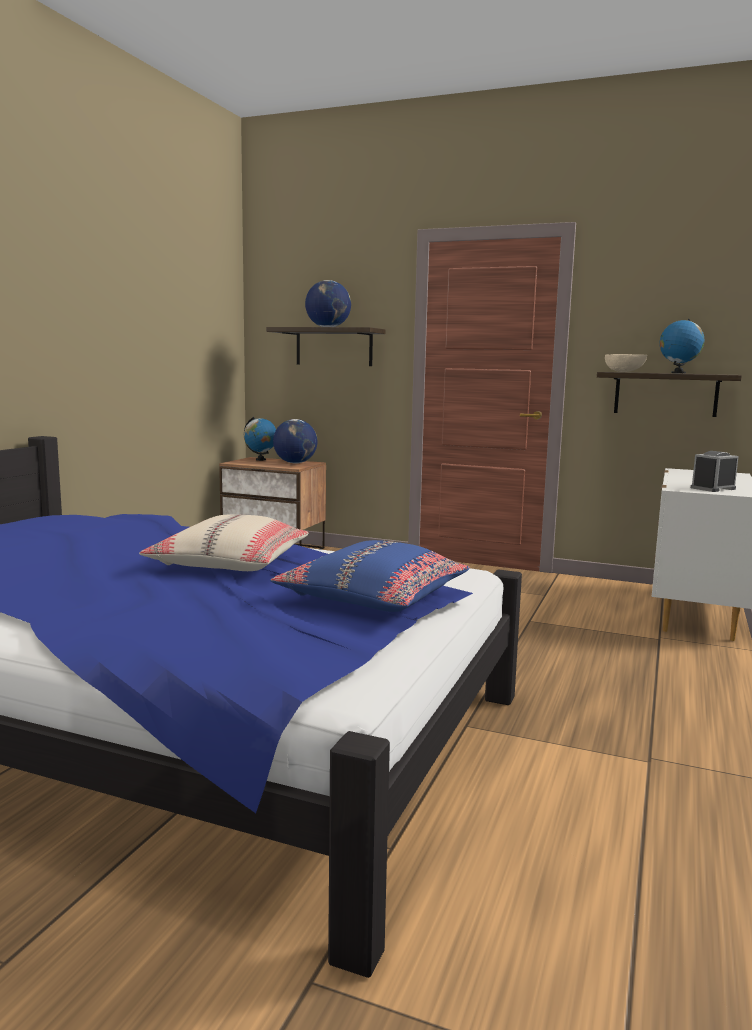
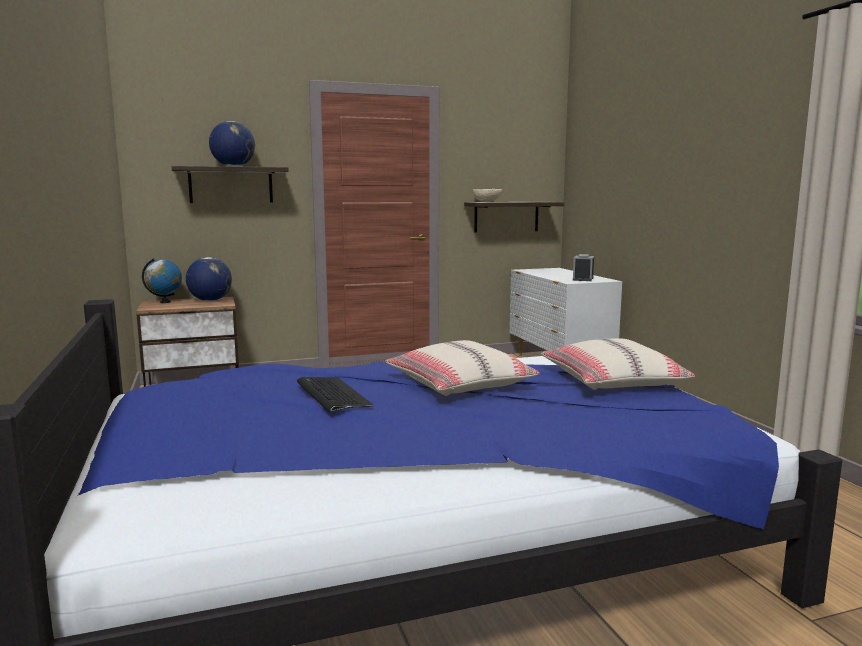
camera: 40 degrees left, 0 degrees up
blue pillow [270,540,470,612] -> beige pillow [541,338,695,390]
globe [660,319,704,373] -> none
none -> keyboard [297,377,374,412]

